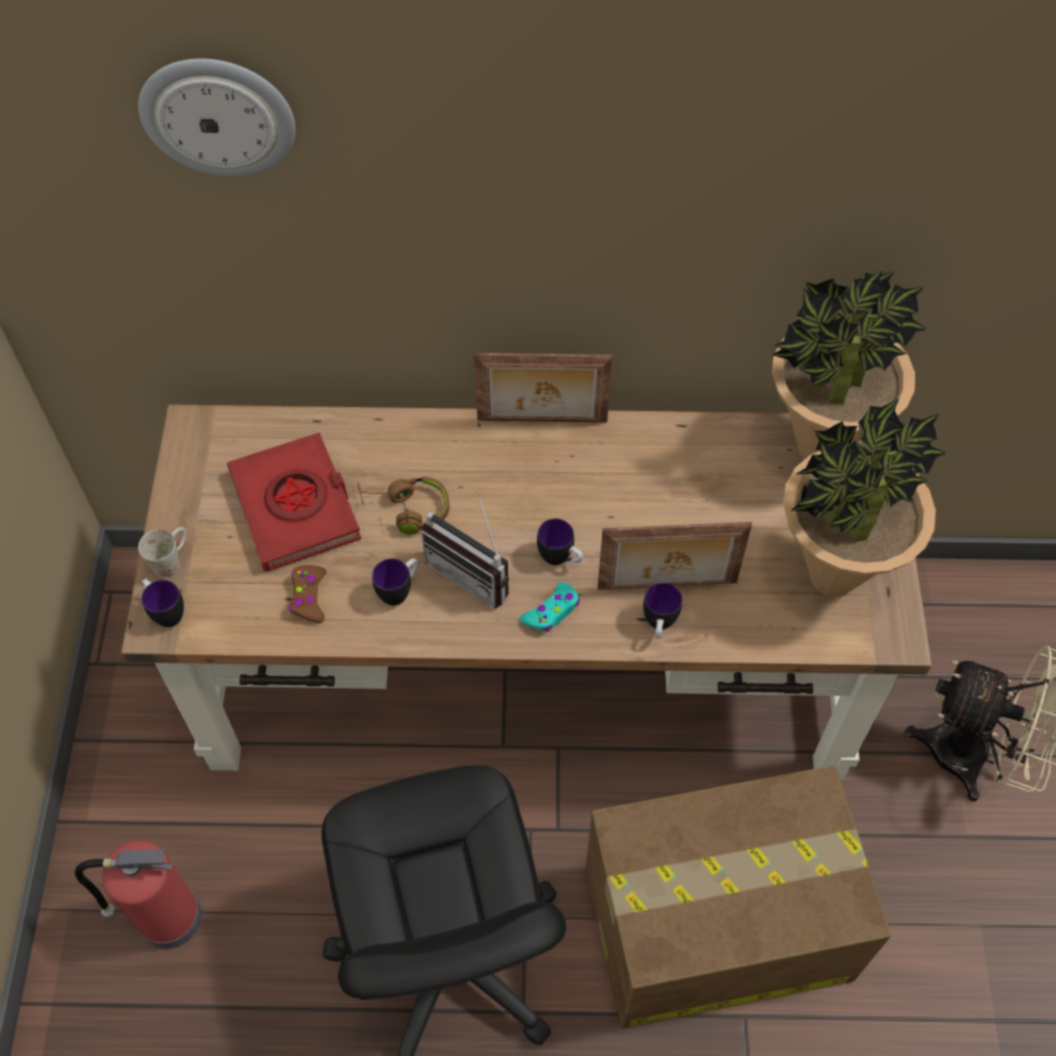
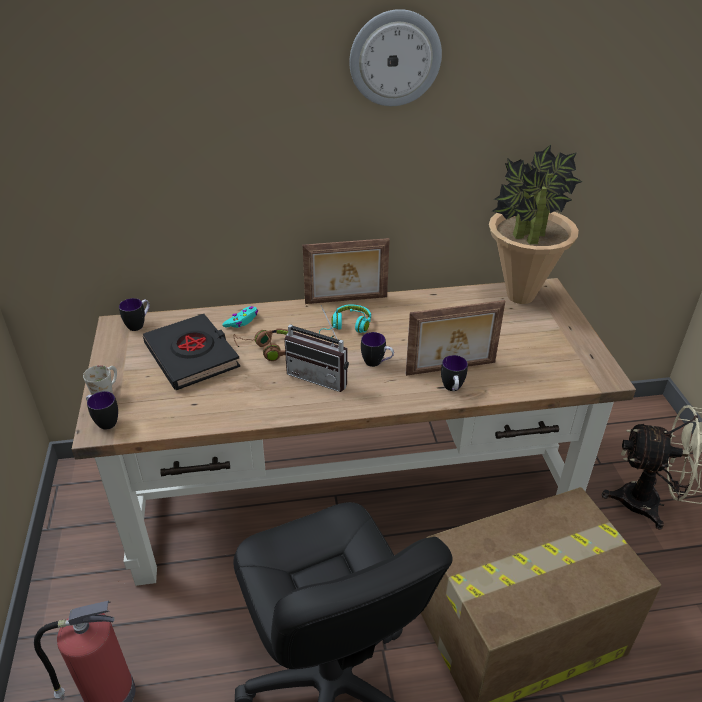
camera: 10 degrees left, 20 degrees down
wall clock [138,59,296,176] -> wall clock moved to [349,9,442,106]
red book [227,432,361,572] -> black book [143,314,240,390]
brown game controller [289,565,326,623] -> none
mug [372,558,419,606] -> mug moved to [119,298,150,331]
turquoise game controller [520,582,580,632] -> turquoise game controller moved to [222,306,258,328]
potted plant [783,398,947,597] -> none
none -> turquoise headphones [319,304,371,338]

